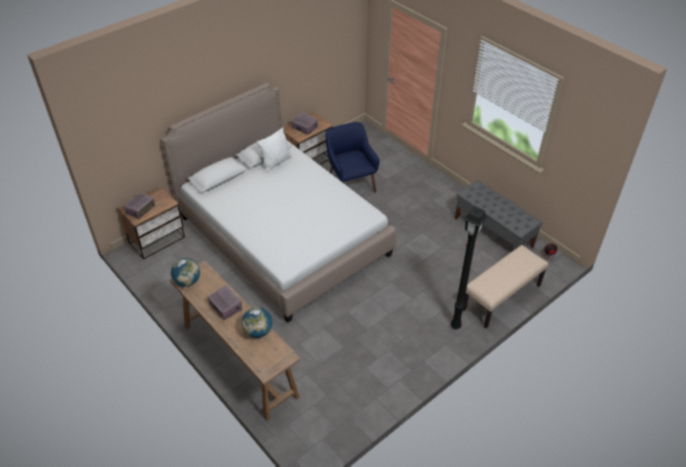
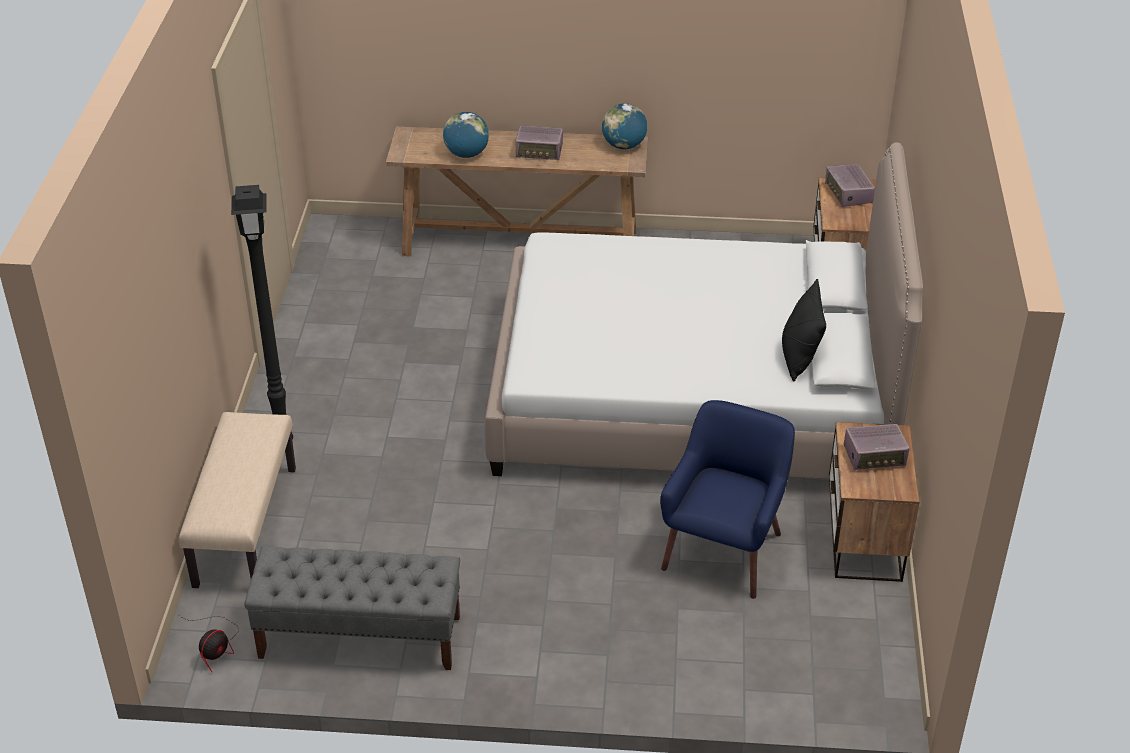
camera: 135 degrees right, 5 degrees down
white pillow [257,127,292,172] -> black pillow [782,279,826,381]
blue armchair [326,122,379,192] -> blue armchair turned 90 degrees counterclockwise [660,400,795,599]

